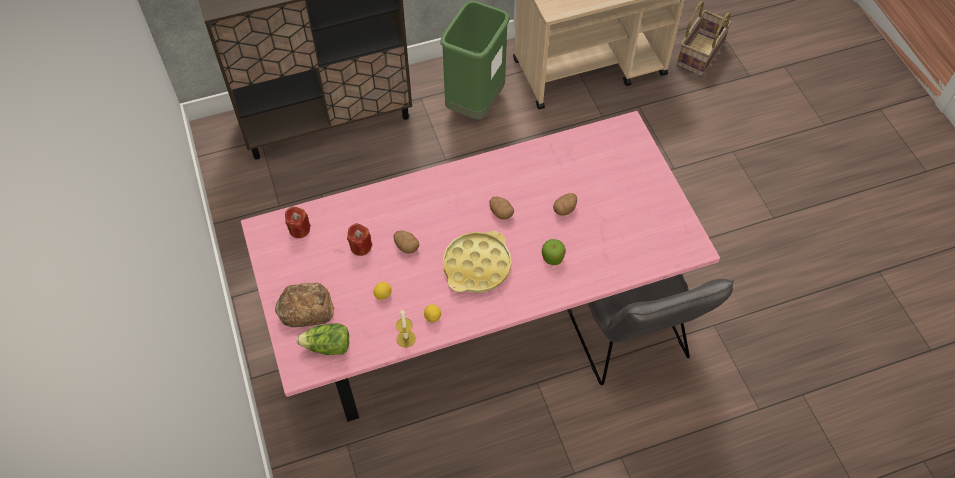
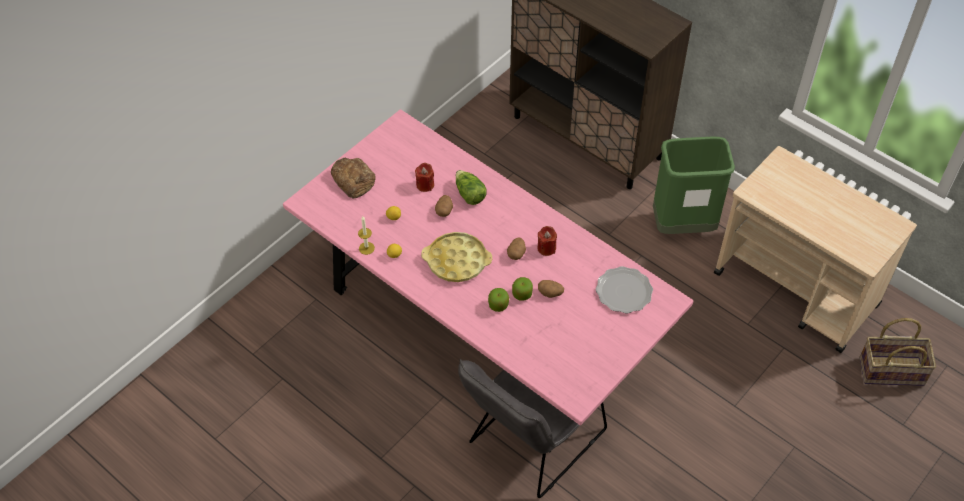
camera: 60 degrees right, 5 degrees down
red candle [285,206,311,238] -> red candle moved to [538,226,557,256]
lettuce [296,323,349,355] -> lettuce moved to [456,170,487,205]
none -> apple [512,277,533,301]
none -> plate [596,266,653,313]

